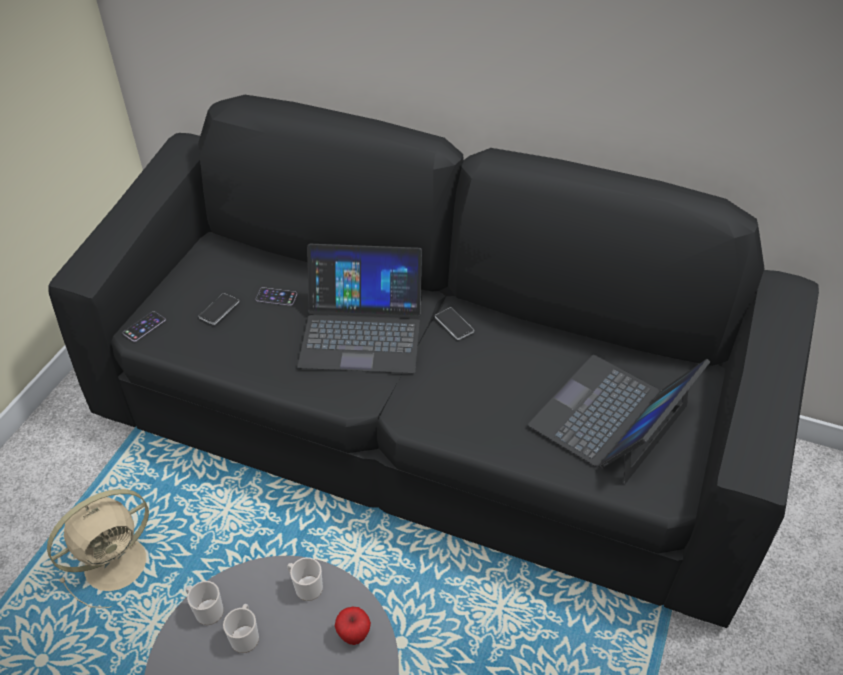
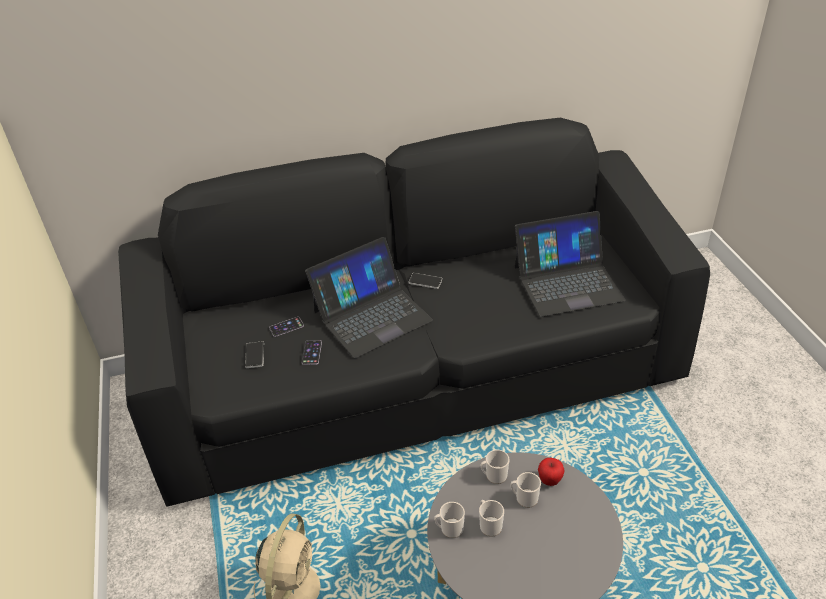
camera: 35 degrees left, 5 degrees down
phone [123,311,166,342] -> phone moved to [302,340,322,365]
laptop [528,355,710,484] -> laptop turned 105 degrees counterclockwise [515,211,626,317]
none -> mug [511,472,541,508]

